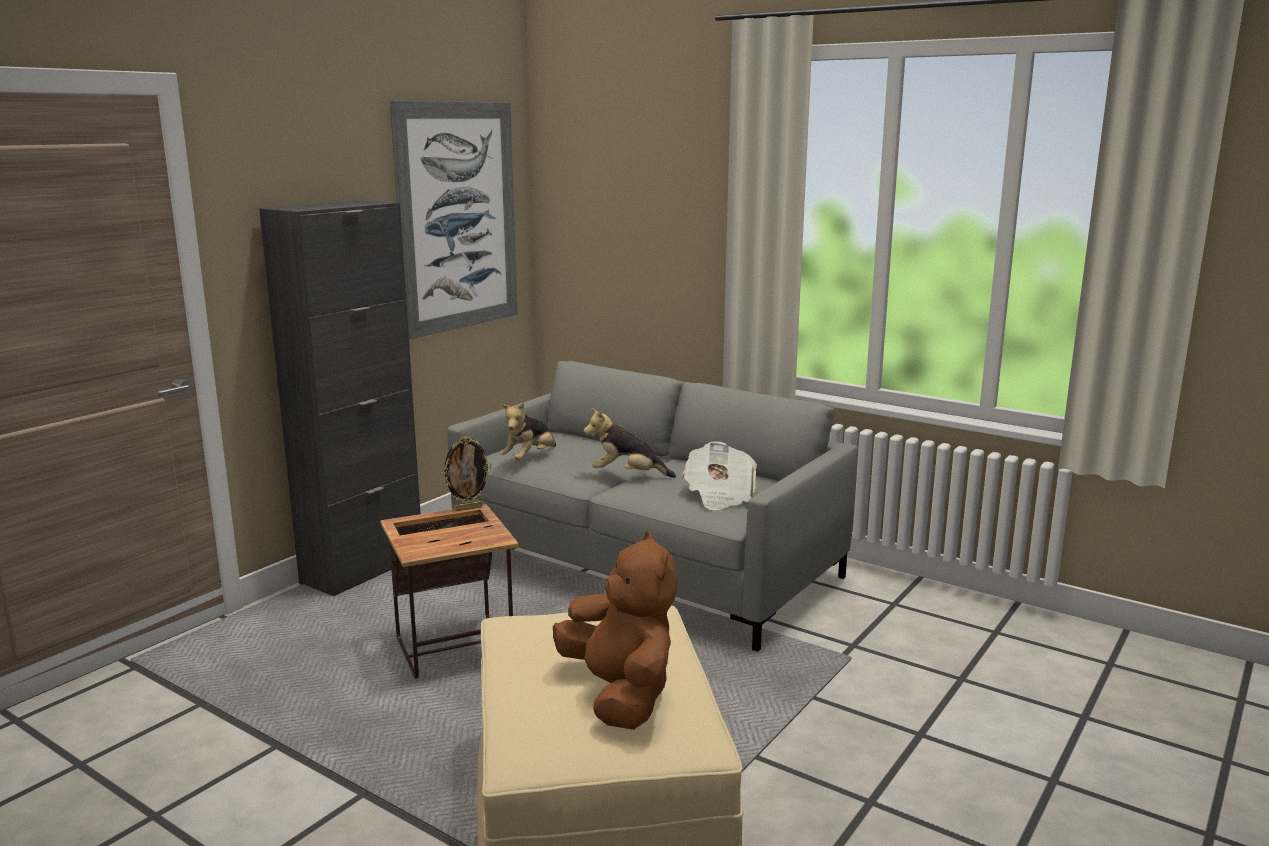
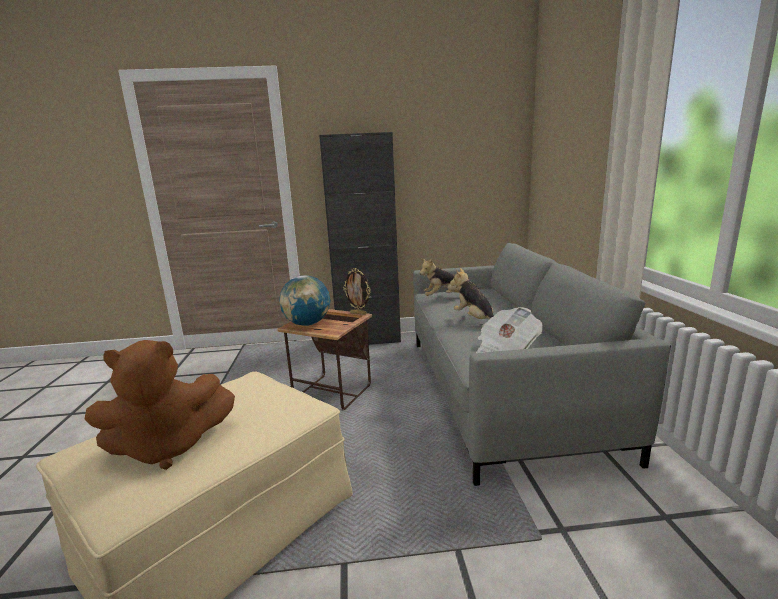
camera: 50 degrees right, 0 degrees up
picture [390,101,518,340] -> none
brown plush toy [553,531,677,730] -> brown plush toy turned 45 degrees clockwise [85,340,235,470]
none -> globe [279,275,331,326]

